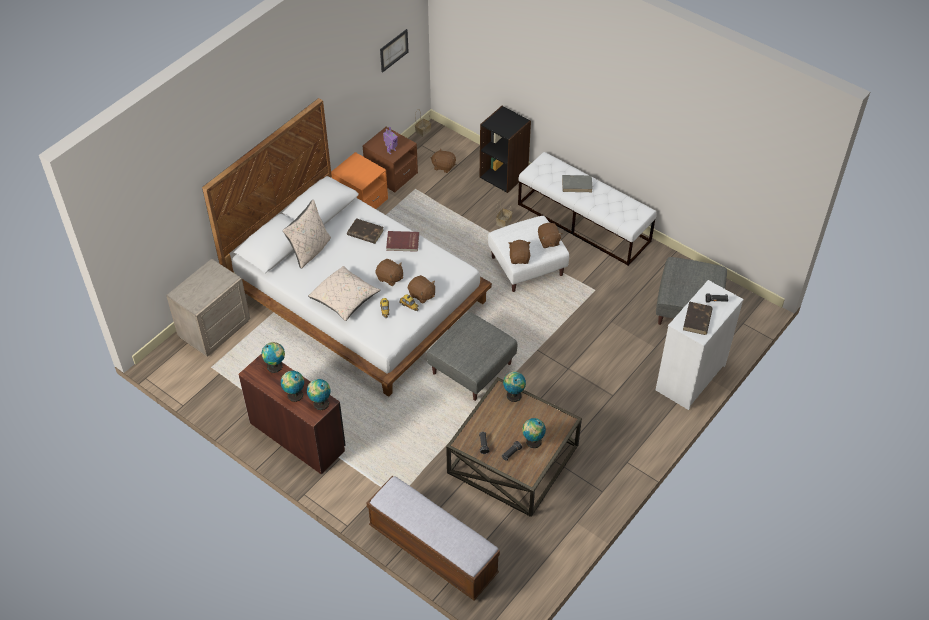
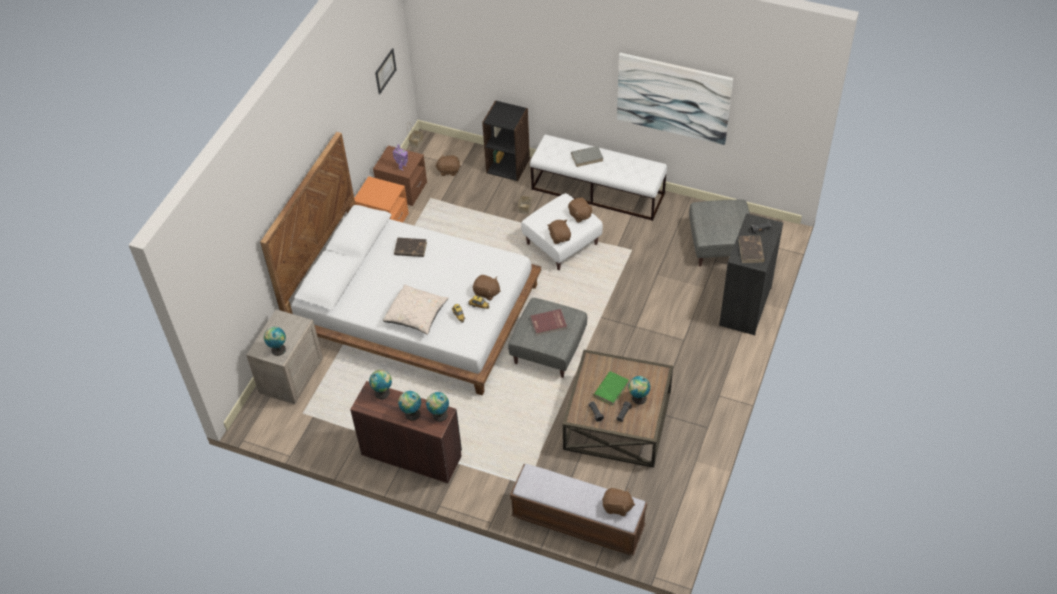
camera: 15 degrees left, 0 degrees up
beige pillow [283,200,331,269] -> none
brown plush toy [376,259,403,286] -> brown plush toy moved to [602,488,635,516]
red book [386,231,419,252] -> red book moved to [530,309,567,335]
globe [503,372,526,402] -> globe moved to [264,327,286,356]
white dresser [656,280,744,410] -> black dresser [719,213,783,335]
none -> green book [594,371,629,406]
none -> picture [617,53,733,145]

